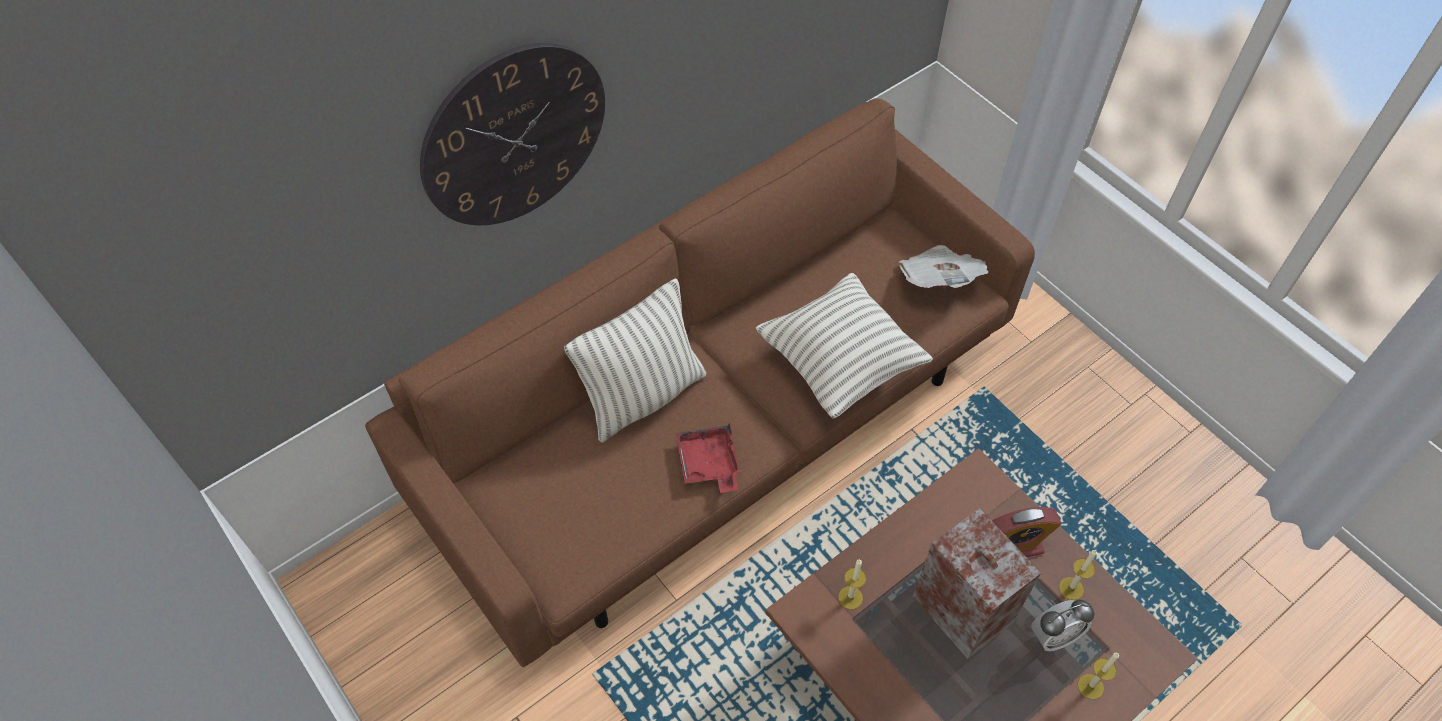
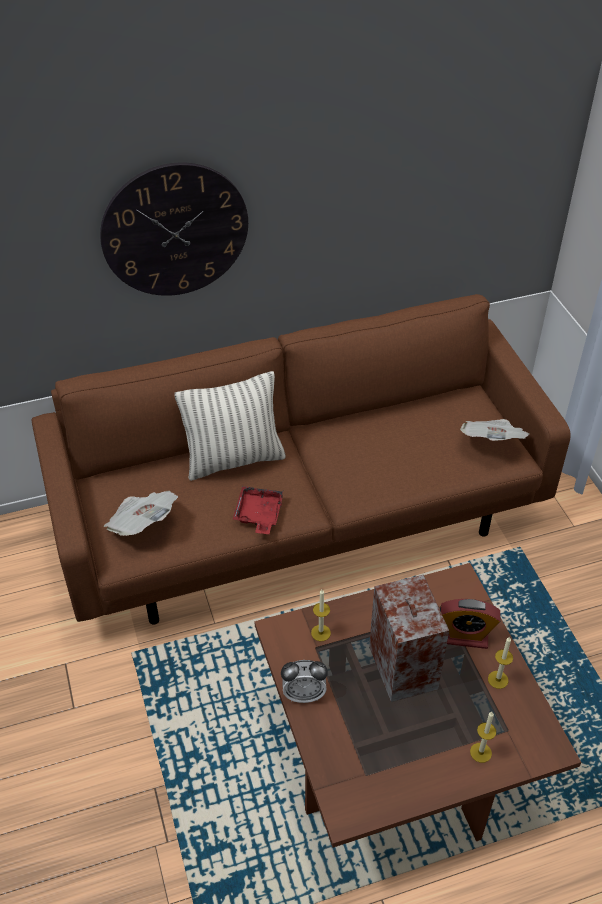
camera: 20 degrees right, 10 degrees down
pillow [755,273,933,419] -> none
alarm clock [1031,600,1094,651] -> alarm clock moved to [281,660,328,703]
none -> newspaper [103,491,178,536]

